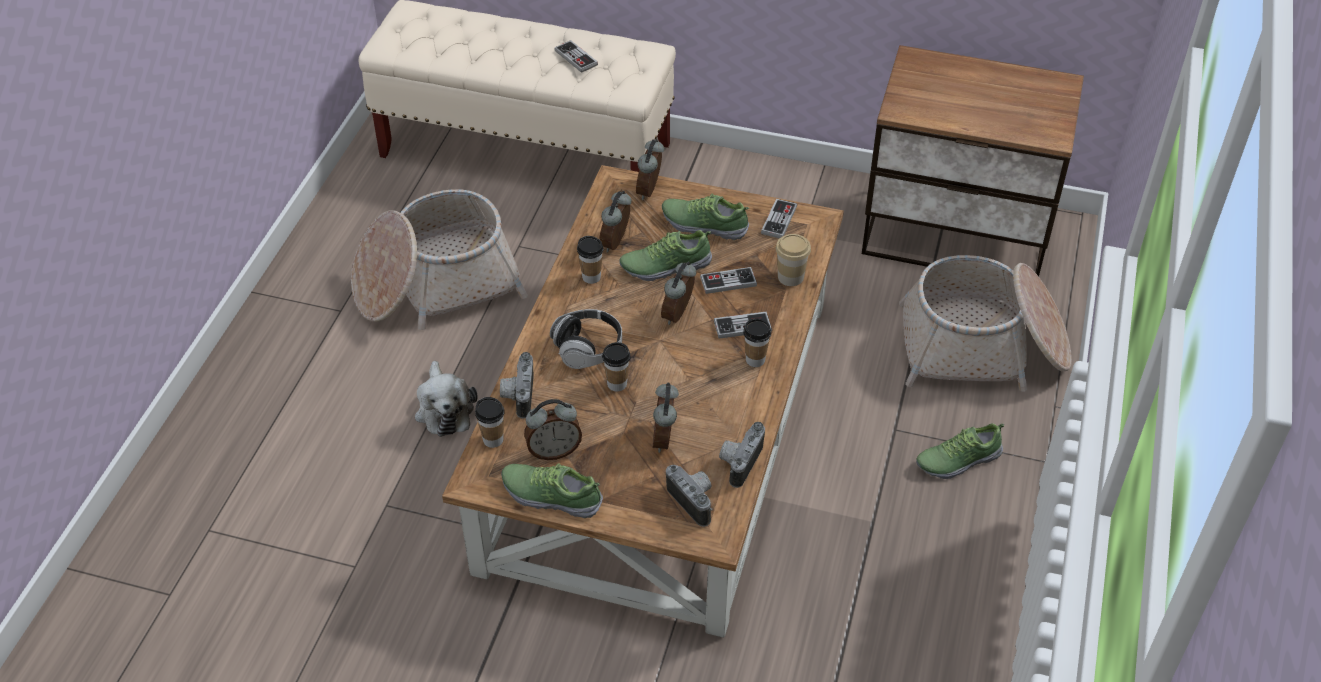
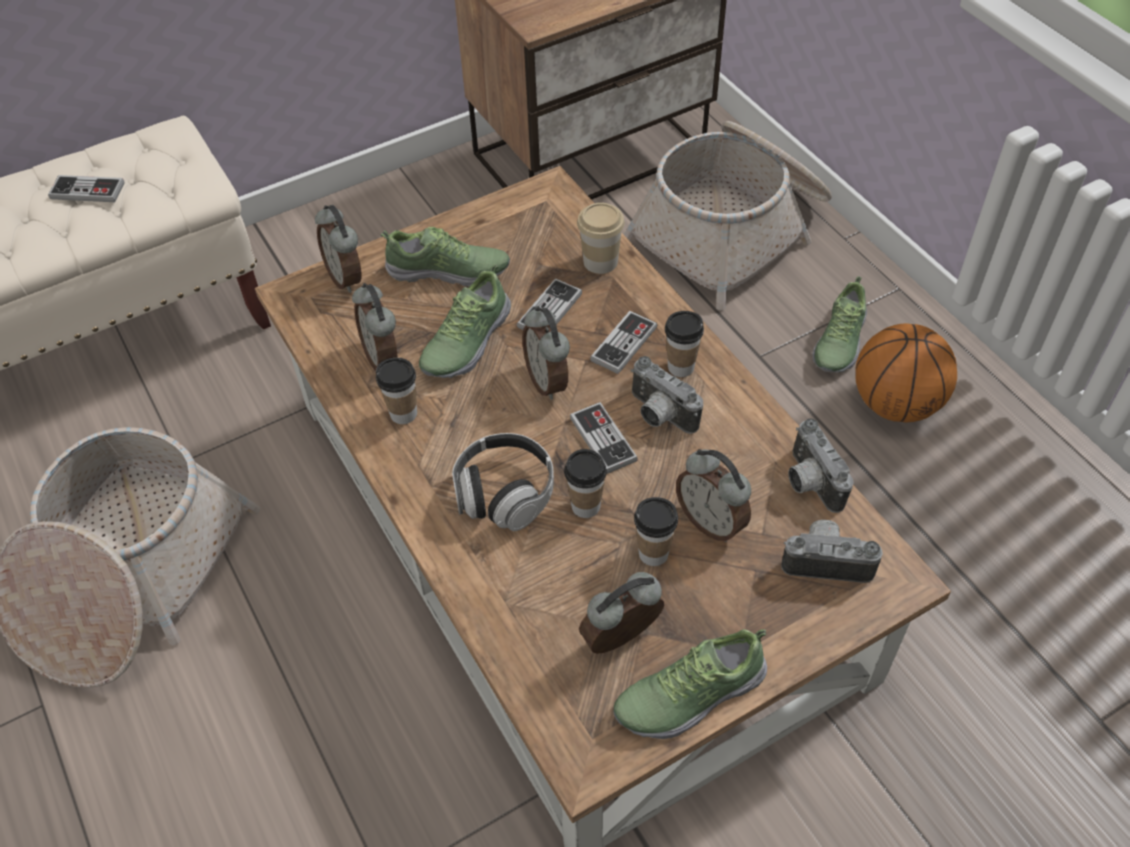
camera: 45 degrees left, 5 degrees up
plush toy [415,361,477,437] -> none
cup [475,397,505,448] -> cup moved to [634,497,678,566]
camera [500,352,533,419] -> camera moved to [631,356,703,434]
alarm clock [524,399,582,460] -> alarm clock turned 150 degrees counterclockwise [579,572,664,654]
shoe [662,194,749,240] -> shoe turned 150 degrees counterclockwise [381,227,510,287]
game controller [761,199,797,238] -> game controller moved to [570,402,638,474]
none -> basketball [855,323,957,423]

